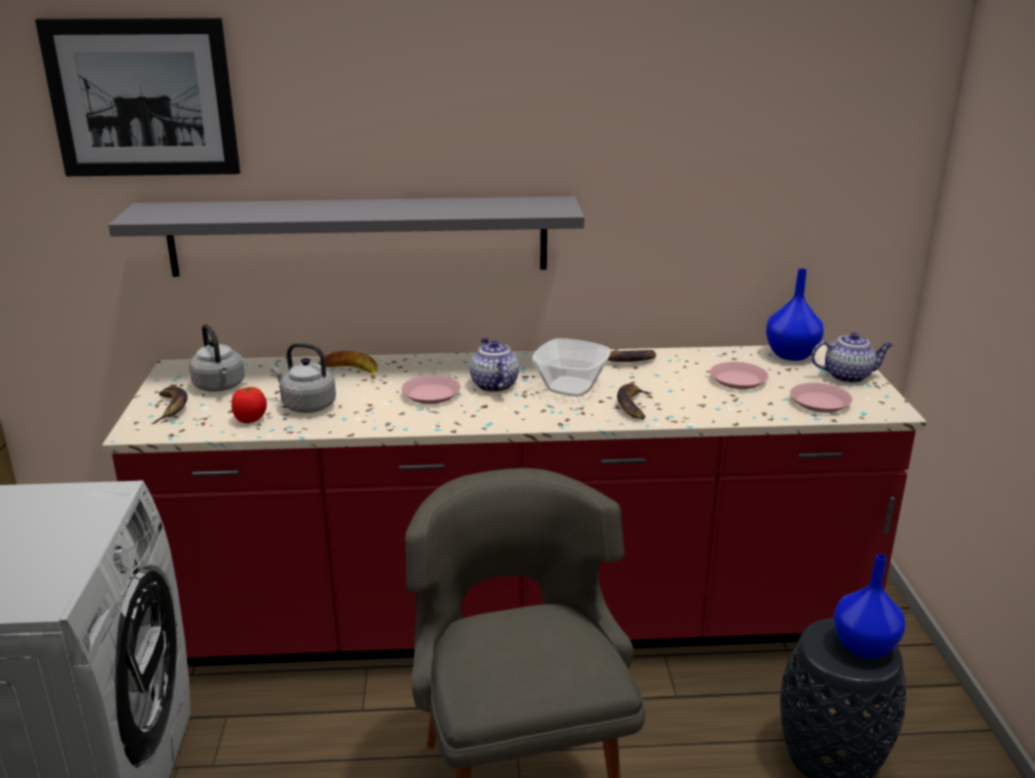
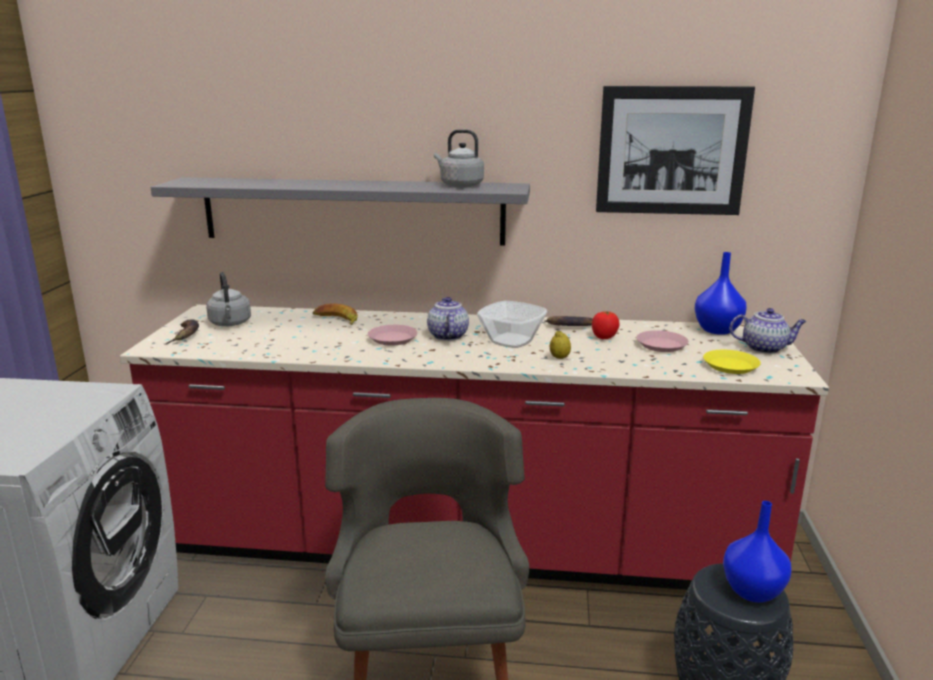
camera: 10 degrees right, 5 degrees down
picture [35,18,240,176] -> picture moved to [596,86,755,215]
tomato [231,387,267,423] -> tomato moved to [592,311,620,339]
grey kettle [271,343,336,413] -> grey kettle moved to [434,129,484,187]
banana [617,384,652,420] -> lemon [550,331,571,359]
pink plate [790,383,853,413] -> yellow plate [703,350,761,374]

